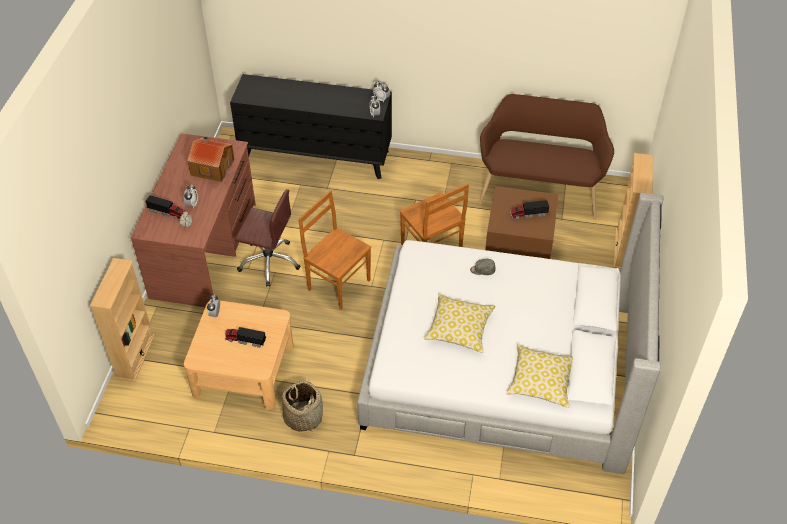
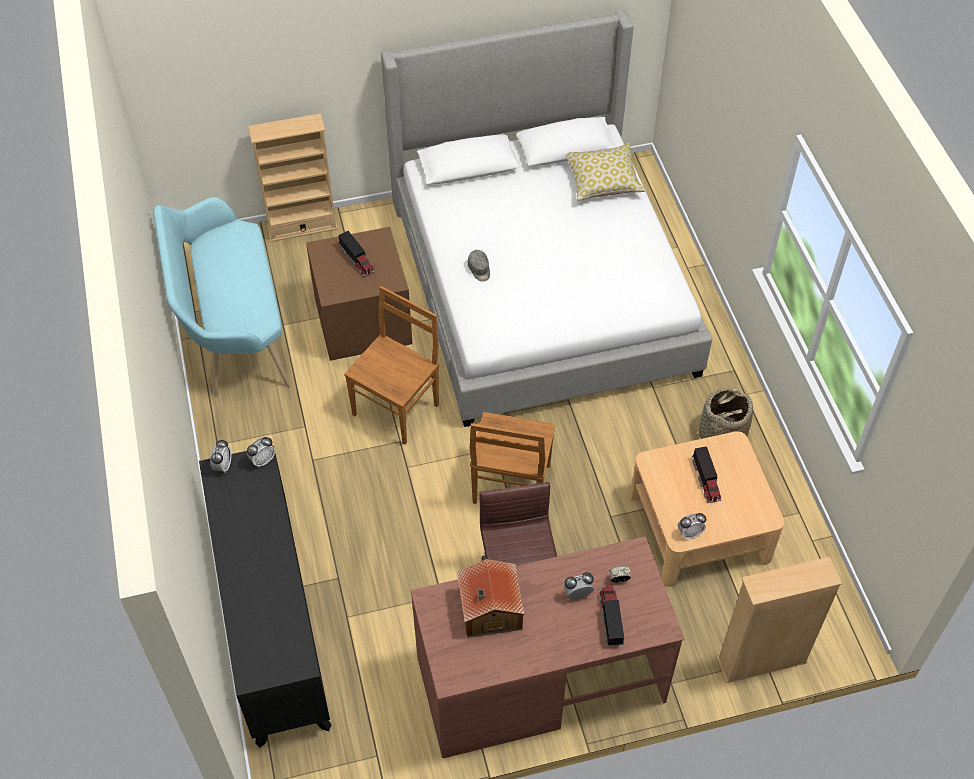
camera: 115 degrees left, 5 degrees up
pillow [424,294,495,353] -> none
brown bench [479,94,614,220] -> turquoise bench [154,197,290,397]

